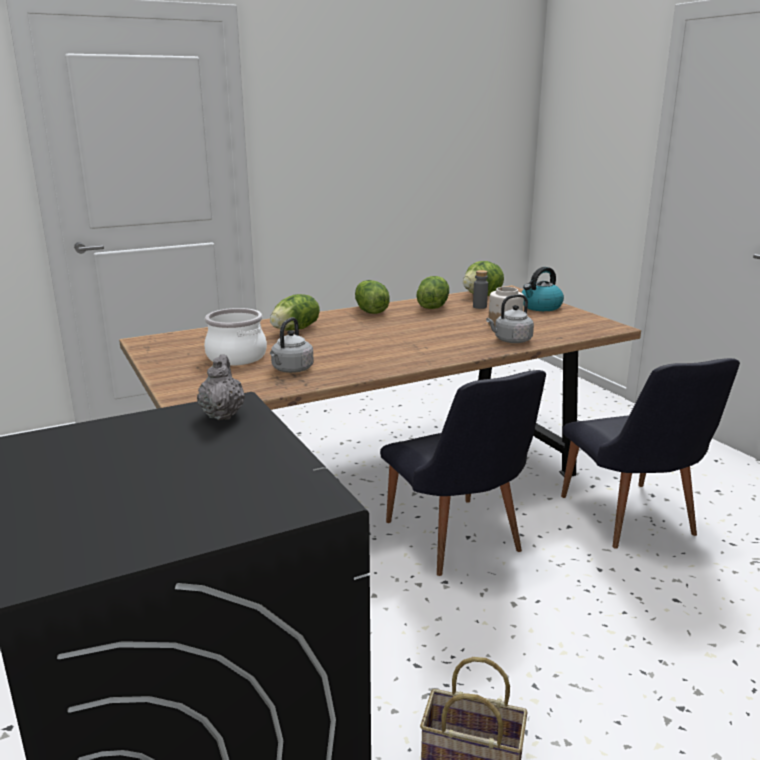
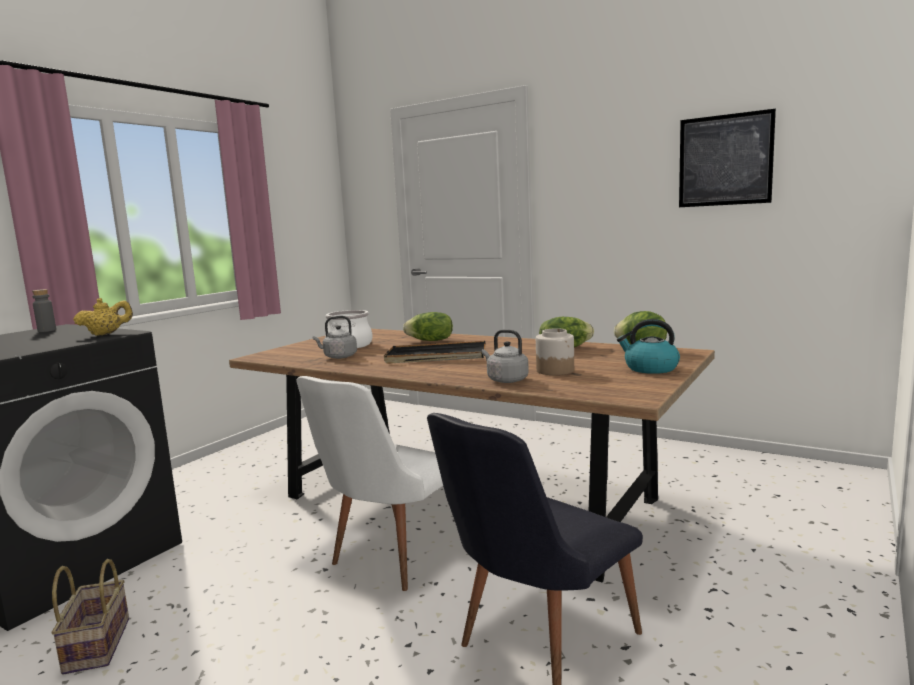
camera: 60 degrees right, 10 degrees down
grey teapot [197,354,245,420] -> yellow teapot [73,298,133,336]
lettuce [355,280,390,314] -> none
black chair [380,370,546,576] -> white chair [296,376,443,591]
grey bottle [473,270,488,309] -> grey bottle moved to [32,289,56,332]
none -> black tray [384,341,485,364]
none -> picture [679,109,776,207]

